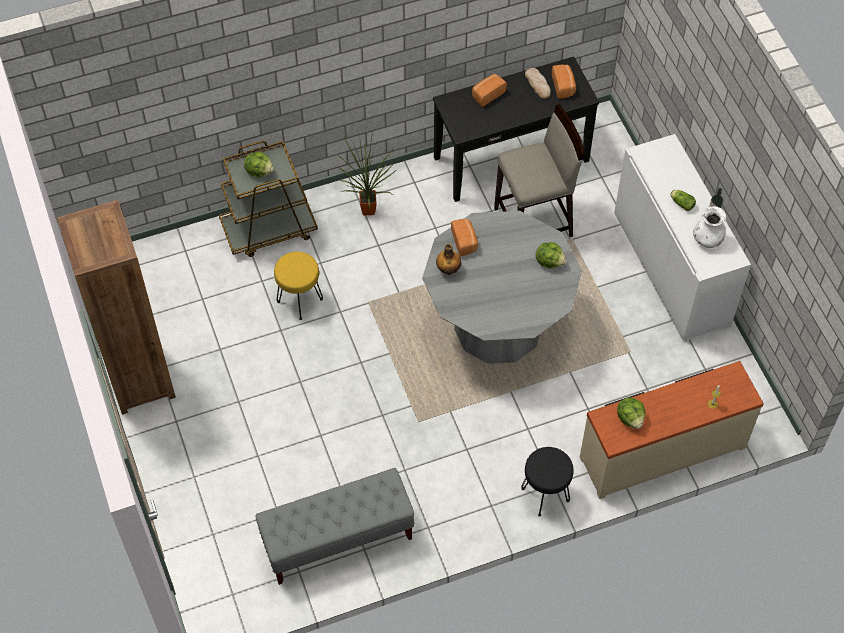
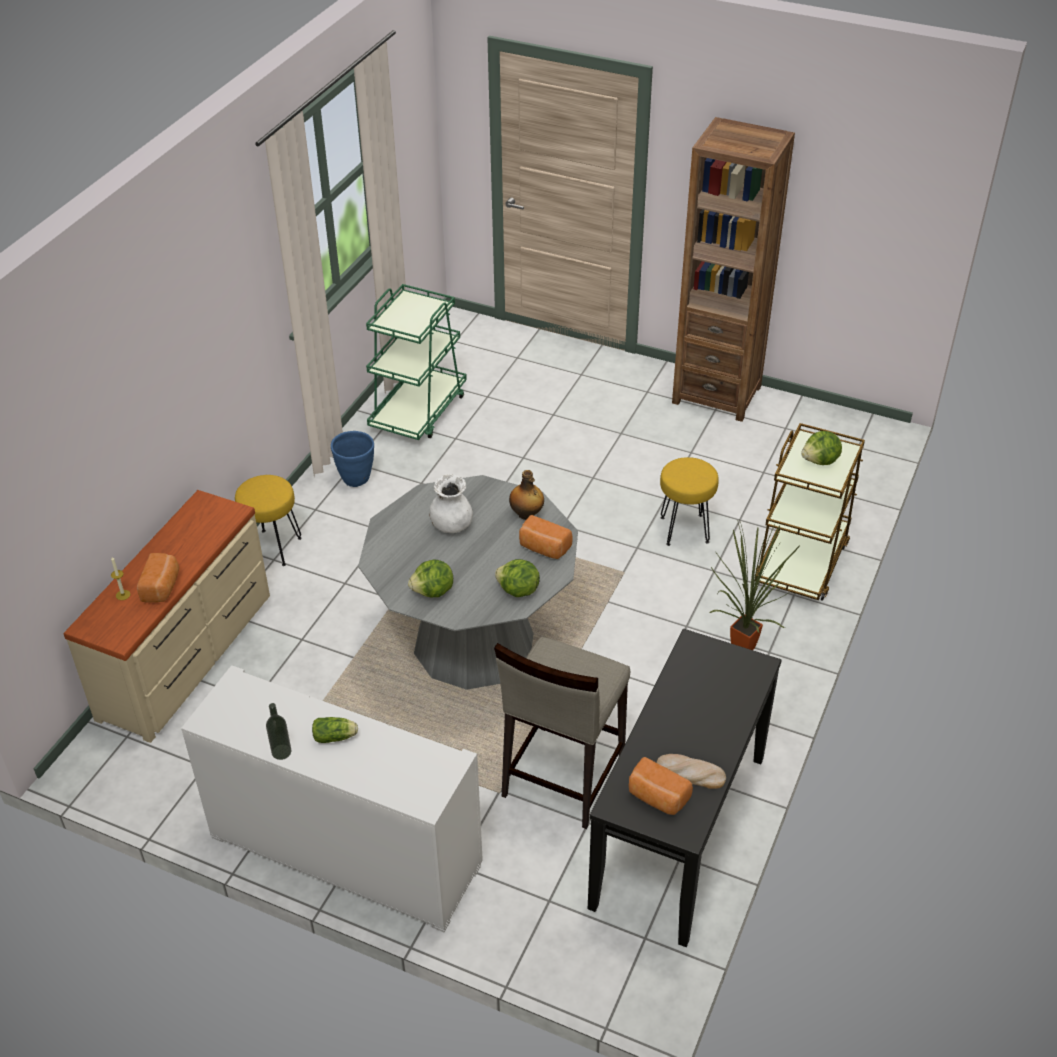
camera: 135 degrees right, 15 degrees down
grey bench [255,468,414,585] -> green cart [366,284,467,440]
bread [472,74,507,107] -> bread moved to [137,553,179,603]
black stool [521,447,574,517] -> yellow stool [235,475,302,566]
lettuce [617,398,646,429] -> lettuce moved to [495,559,540,597]
white vase [693,206,726,248] -> white vase moved to [429,475,473,533]
none -> blue planter [331,431,374,487]

